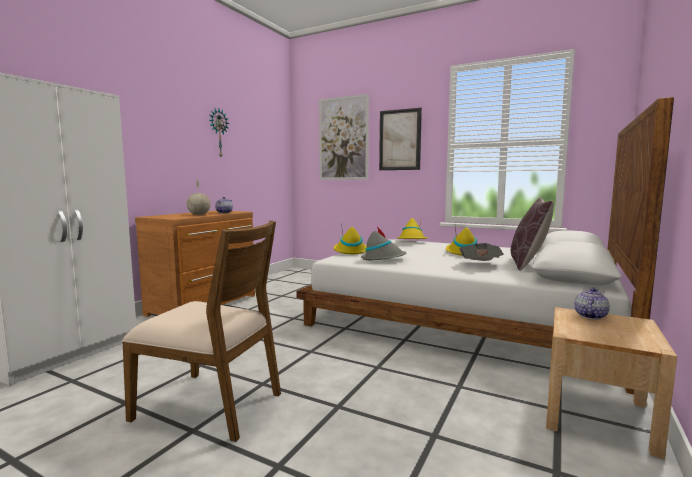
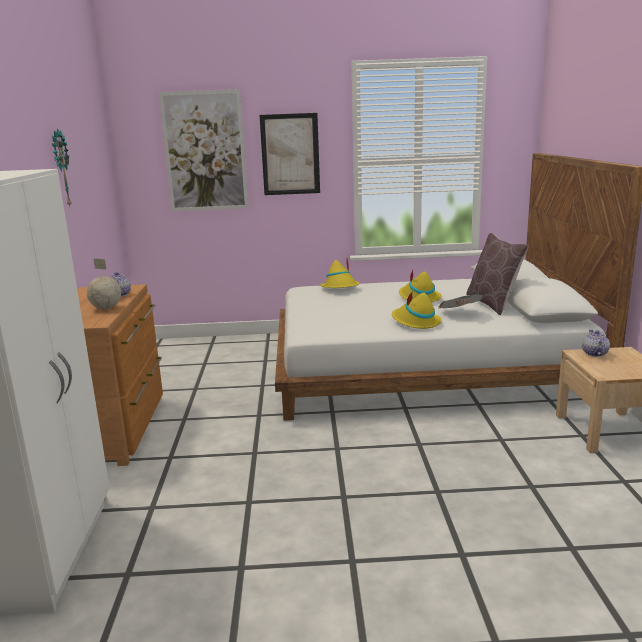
camera: 30 degrees left, 10 degrees up
brown chair [122,220,281,442] -> none
yellow hat [333,224,366,254] -> yellow hat moved to [392,291,442,329]
grey hat [361,227,406,260] -> none

